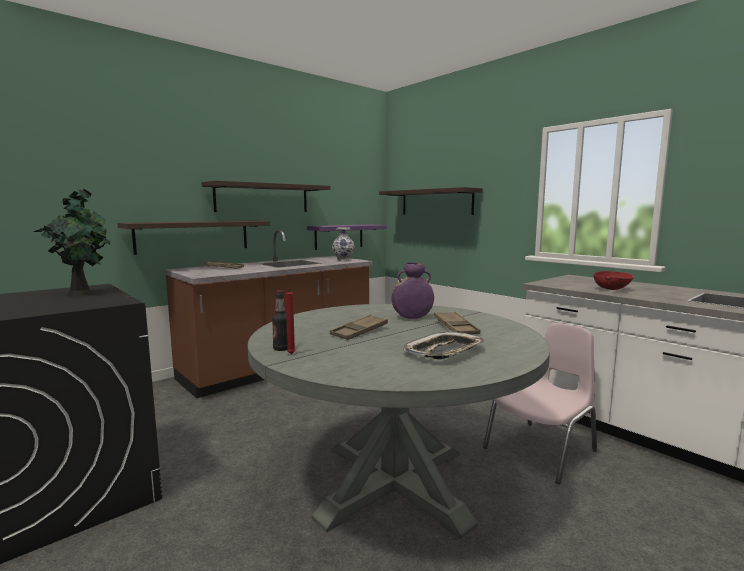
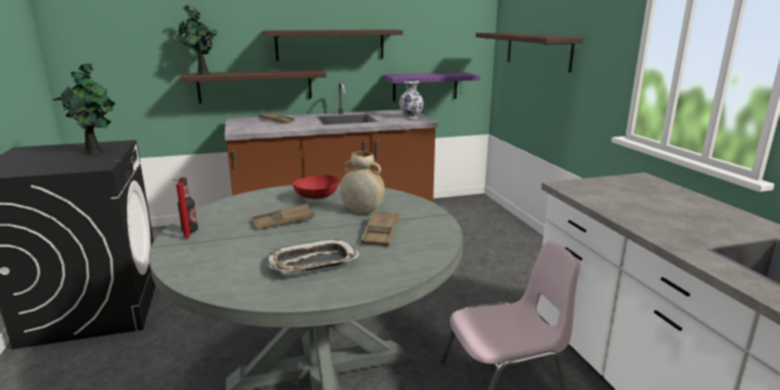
camera: 25 degrees right, 10 degrees up
purple vase [392,263,434,319] -> beige vase [340,151,385,213]
red bowl [593,271,634,290] -> red bowl moved to [293,175,339,199]
none -> potted plant [179,5,218,75]

